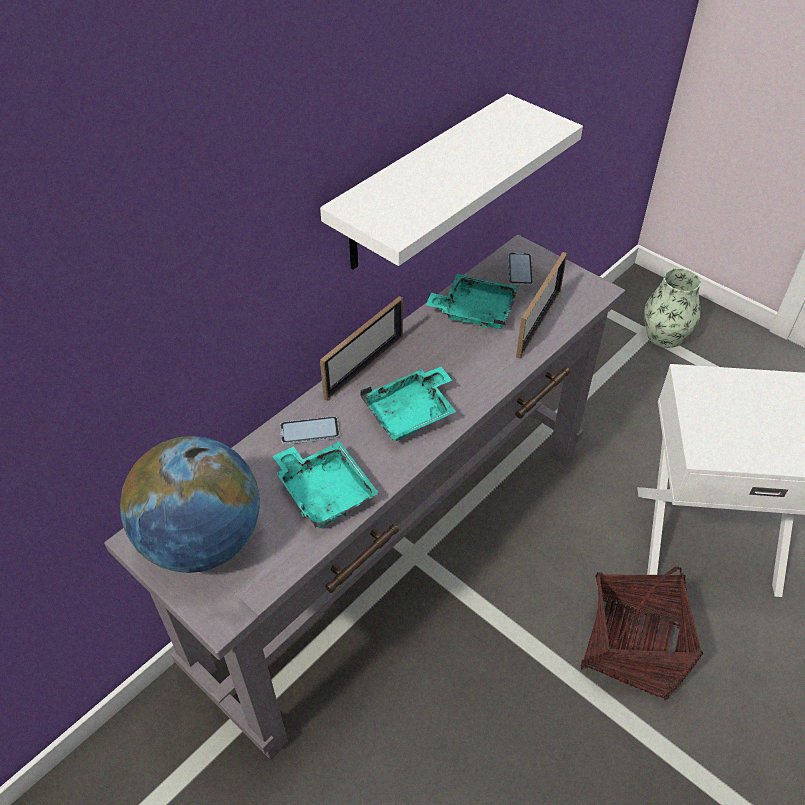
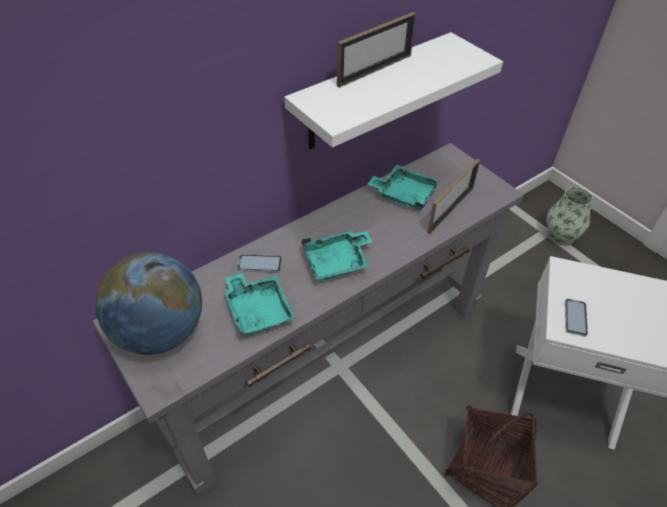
camera: 10 degrees right, 0 degrees up
picture frame [320,296,403,401] -> picture frame moved to [337,12,416,88]
phone [508,253,533,286] -> phone moved to [565,299,588,336]

